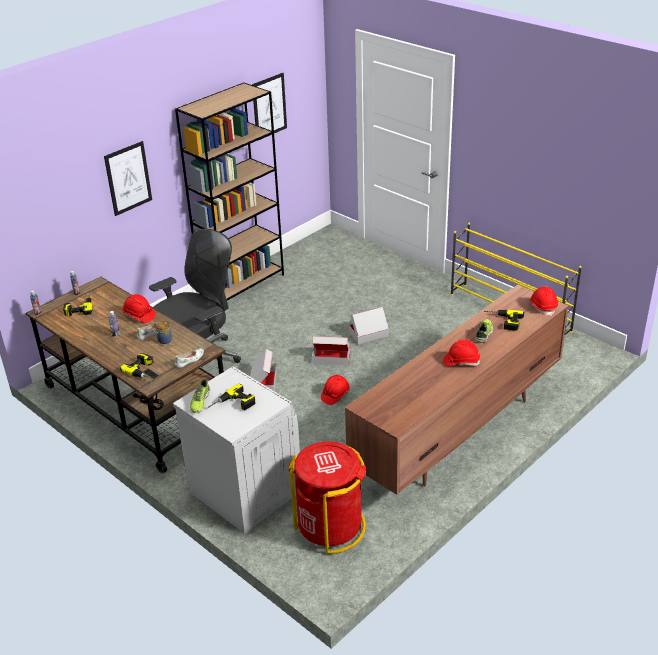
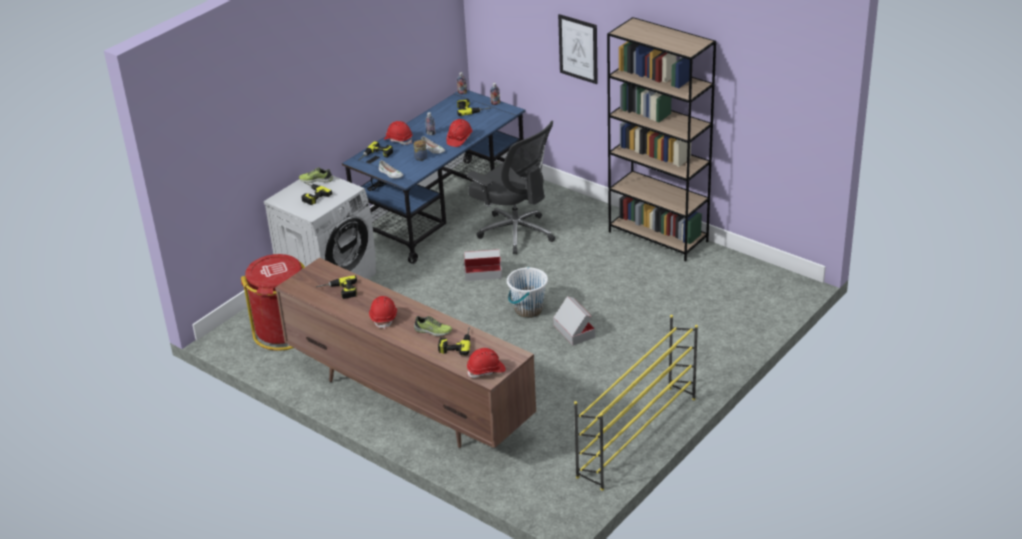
camera: 85 degrees right, 0 degrees up
brown desk [26,277,225,474] -> blue desk [342,90,526,264]
picture [252,73,287,141] -> none
cardboard box [312,336,350,366] -> white bucket [507,267,548,318]
red hard hat [321,375,350,405] -> red hard hat moved to [384,121,413,145]
none -> power drill [316,275,357,299]

